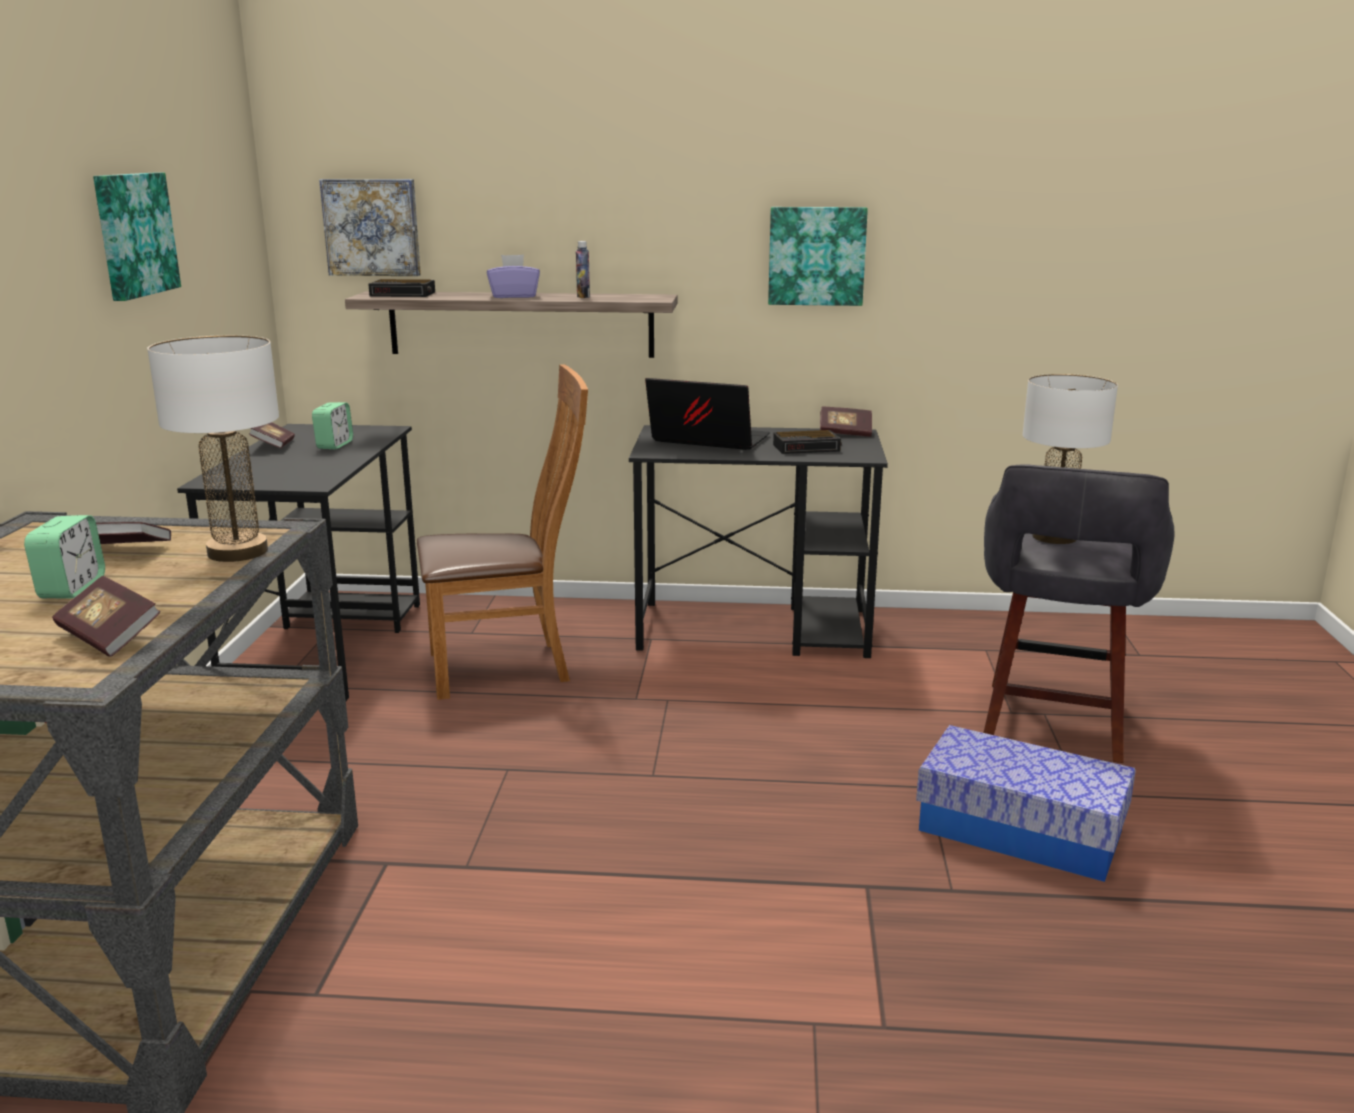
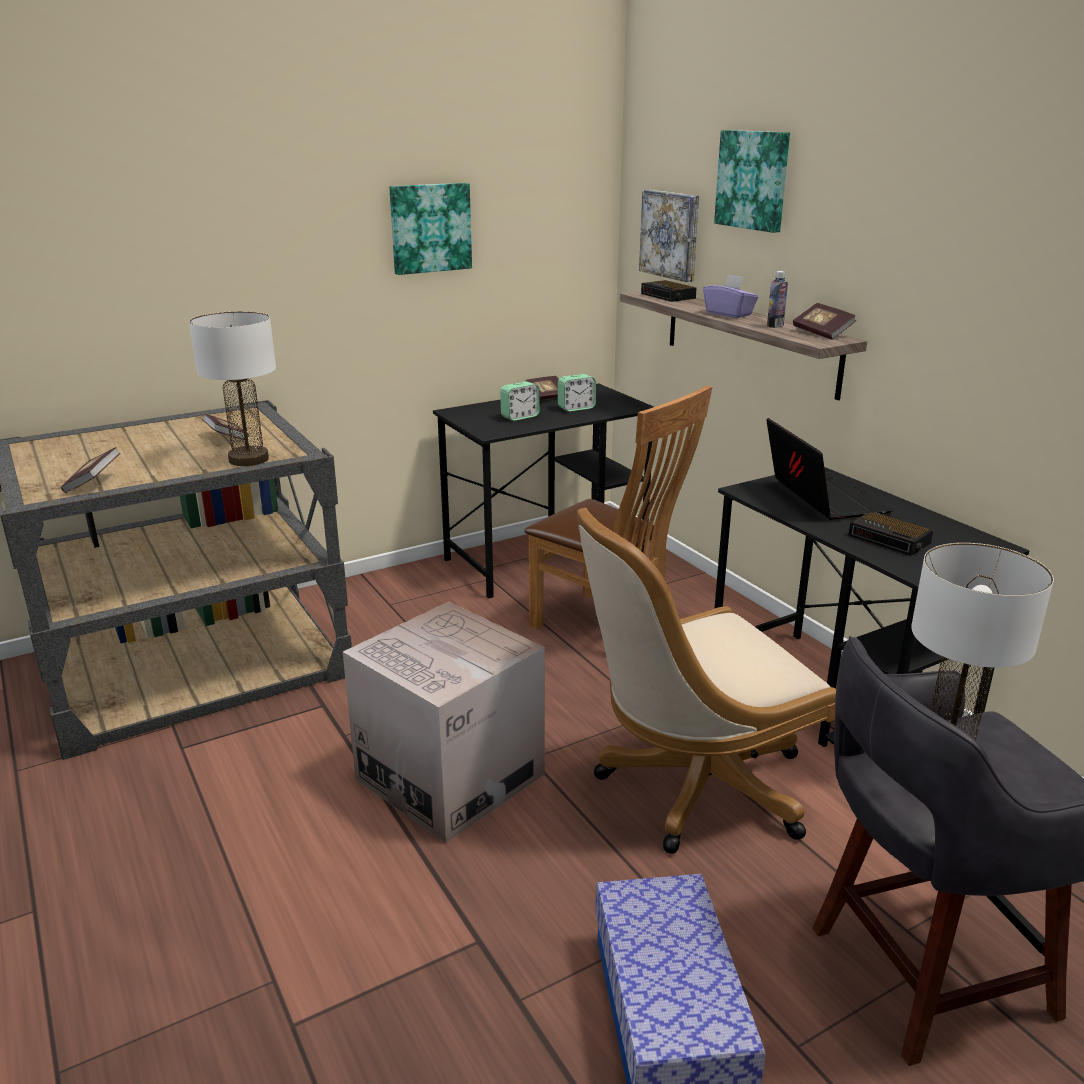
camera: 55 degrees right, 5 degrees up
alarm clock [24,515,105,598] -> alarm clock moved to [500,381,540,421]
picture [768,207,868,306] -> picture moved to [714,130,790,233]
book [820,407,872,437] -> book moved to [793,303,856,340]
none -> cardboard box [343,602,545,843]
none -> office chair [577,508,836,854]

